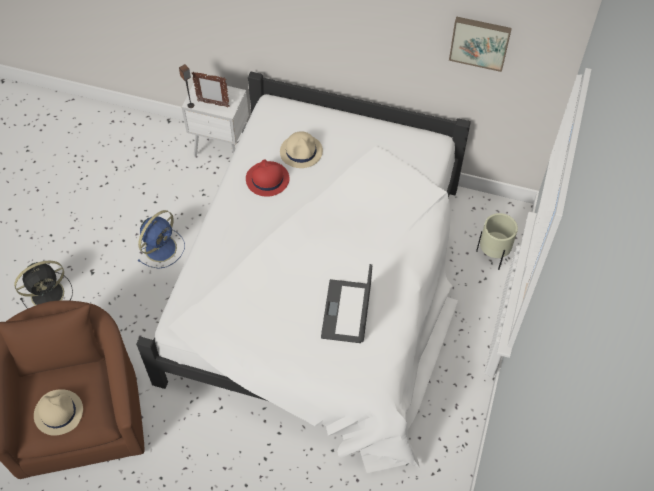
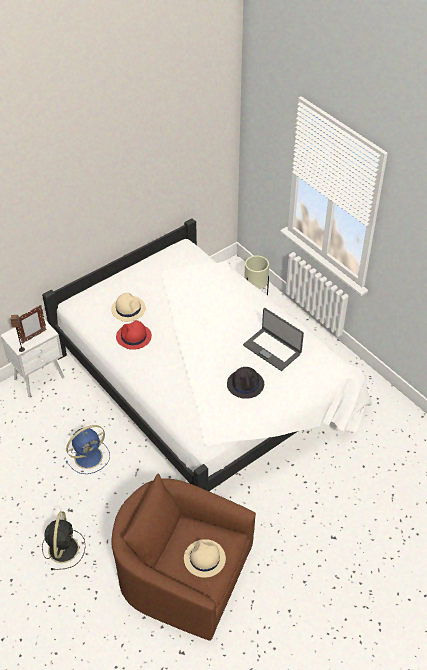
camera: 55 degrees left, 10 degrees down
blue fan [137,210,185,269] -> blue fan turned 75 degrees clockwise [66,425,110,474]
picture [449,16,512,72] -> none
none -> black hat [227,367,264,399]

